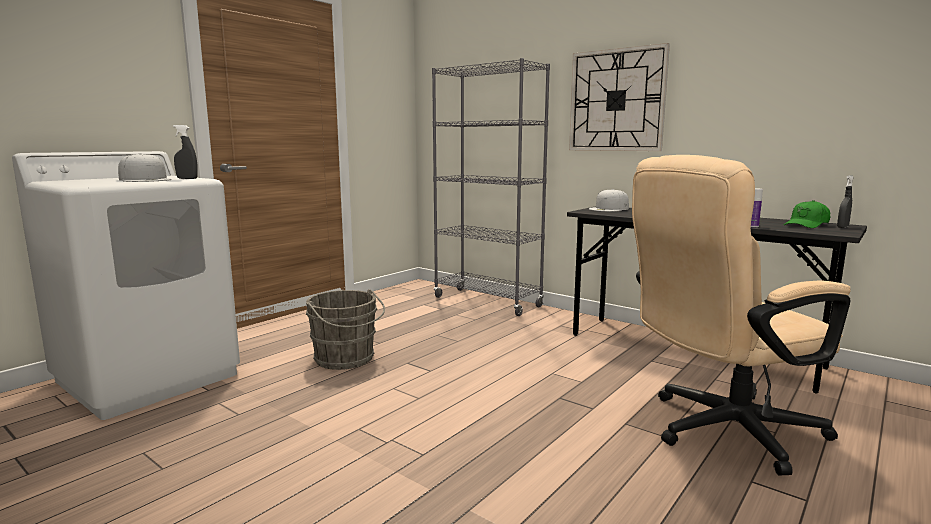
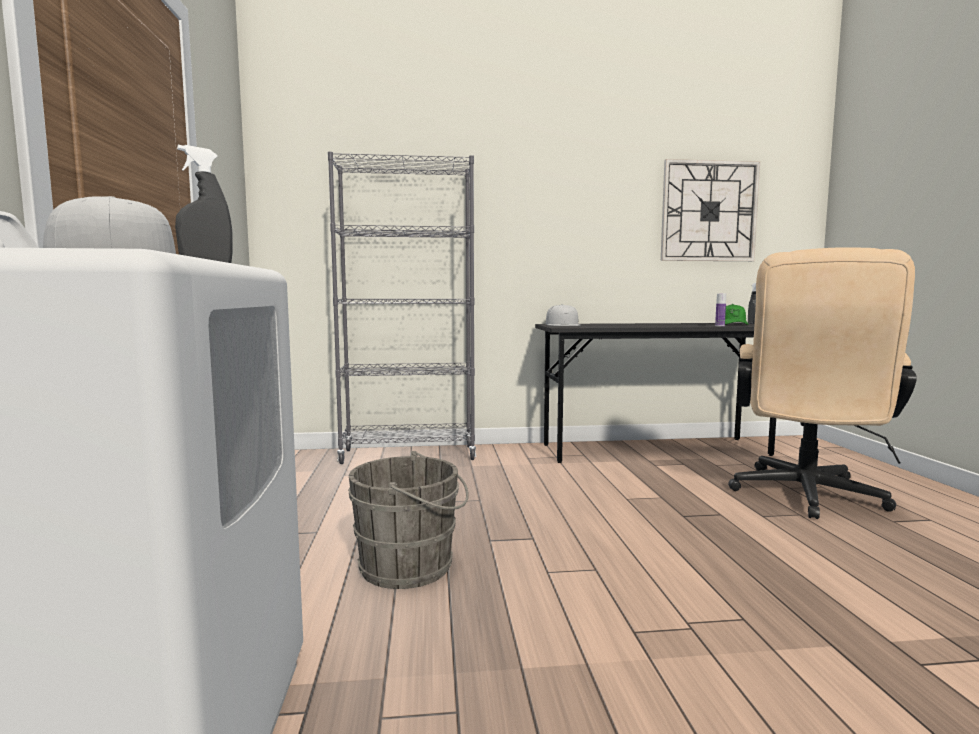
camera: 45 degrees left, 5 degrees down
wall clock [569,43,670,151] -> wall clock moved to [661,159,760,261]

